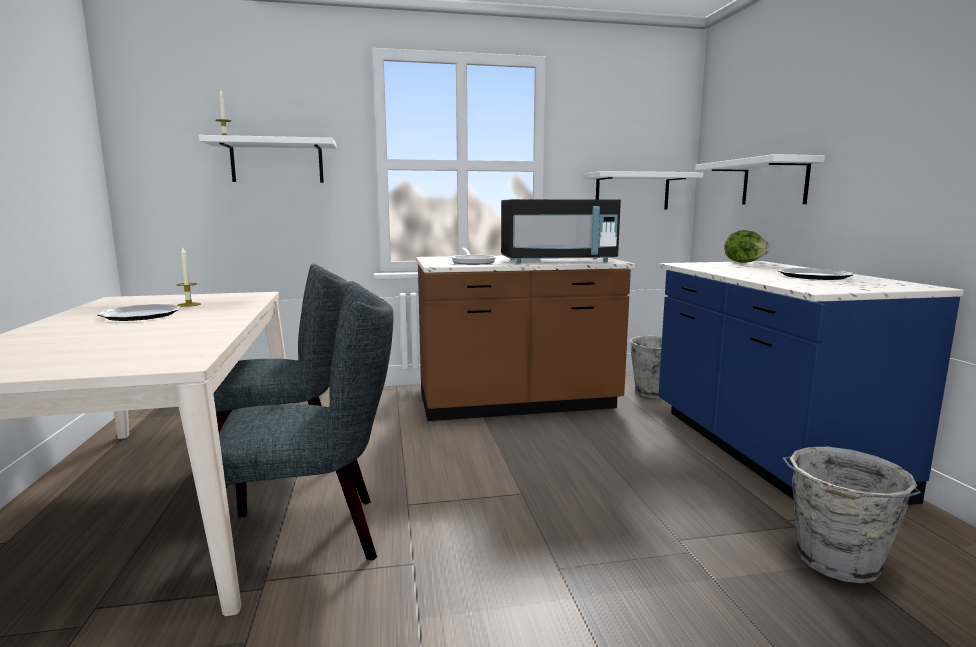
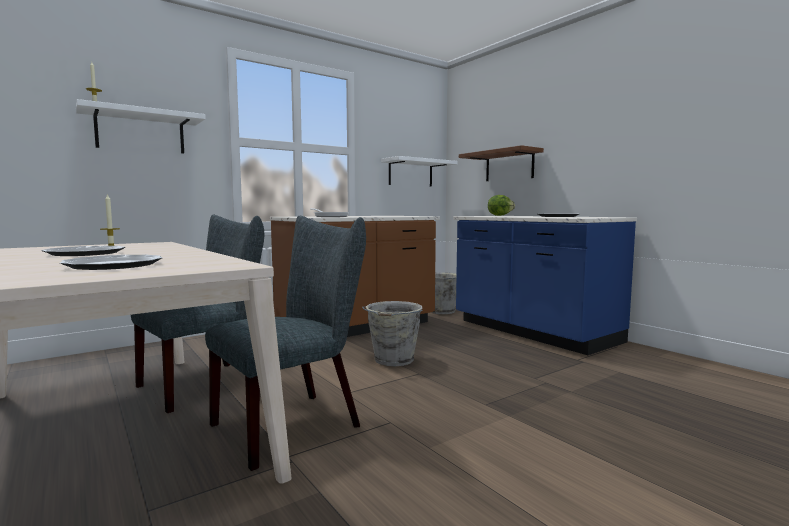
camera: 25 degrees left, 5 degrees down
black microwave [501,199,621,264] -> none
white shelf [695,154,825,205] -> brown shelf [459,145,544,181]
grey bucket [783,447,921,583] -> grey bucket moved to [362,301,423,366]
none -> plate [60,255,162,270]

